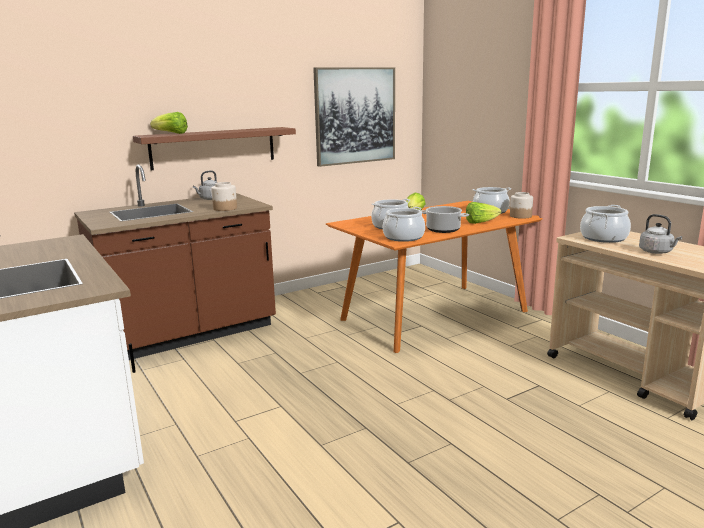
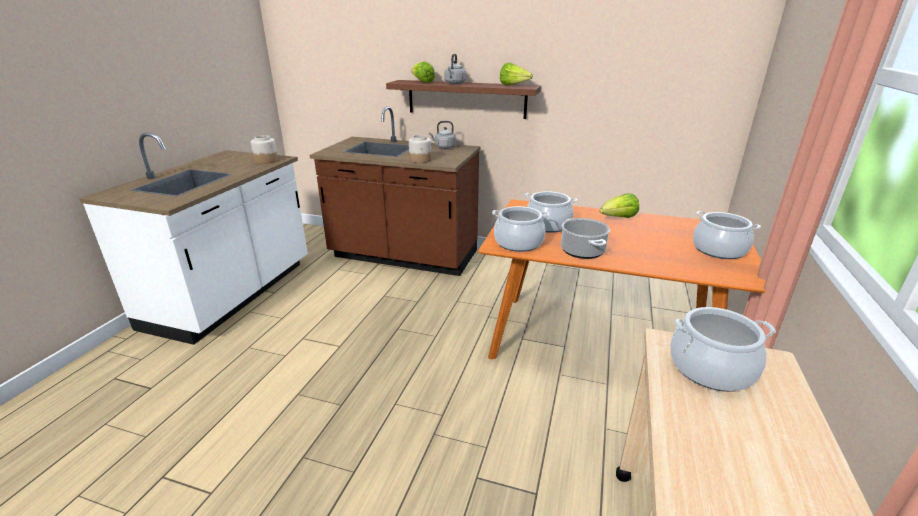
camera: 50 degrees right, 10 degrees up
picture [313,67,395,167] -> none
lettuce [466,202,501,224] -> lettuce moved to [500,63,533,85]
jar [510,192,533,219] -> jar moved to [251,135,278,164]
grey kettle [639,214,682,254] -> grey kettle moved to [444,54,466,84]

